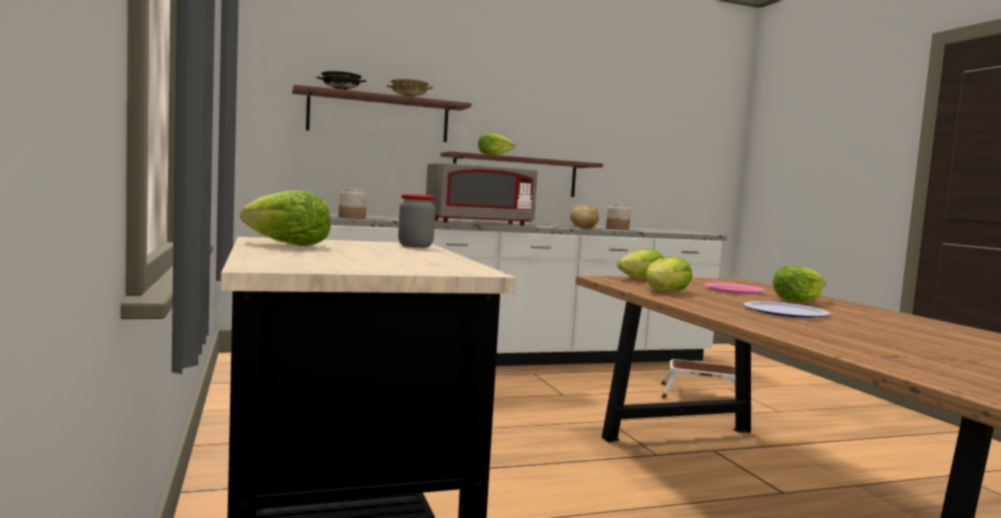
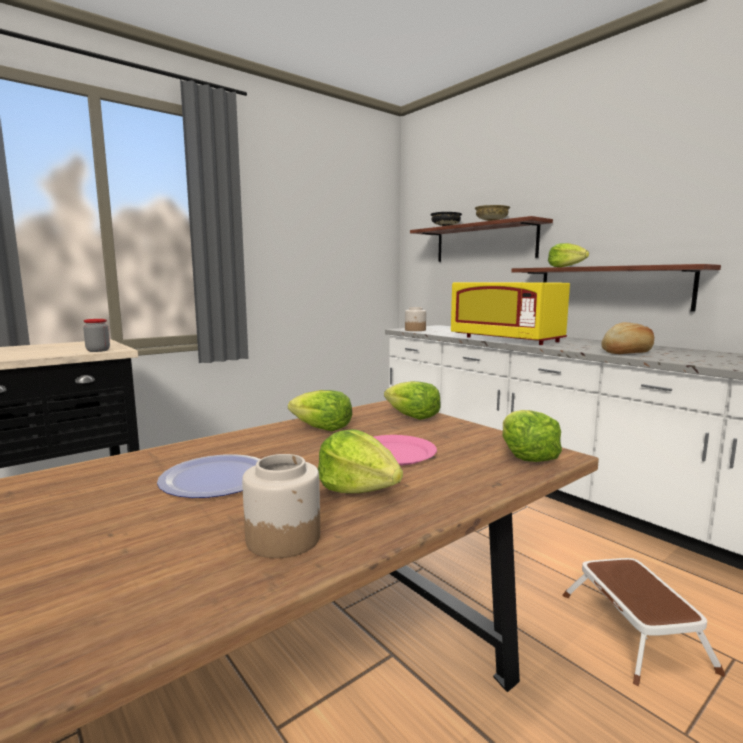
camera: 70 degrees right, 5 degrees up
lettuce [240,191,331,246] -> lettuce moved to [502,410,562,462]
grey microwave [426,163,538,226] -> yellow microwave [451,282,570,345]
jar [606,204,631,230] -> jar moved to [242,454,320,558]

